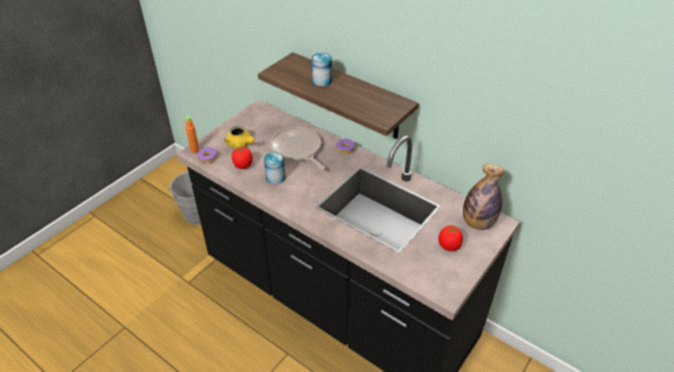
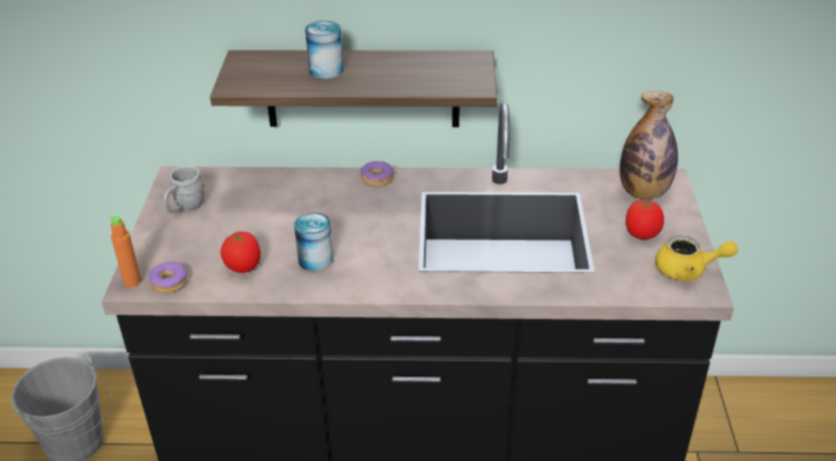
camera: 35 degrees left, 5 degrees down
yellow teapot [224,126,254,149] -> yellow teapot moved to [655,235,738,281]
frying pan [270,127,325,170] -> none
none -> grey mug [164,166,204,213]

